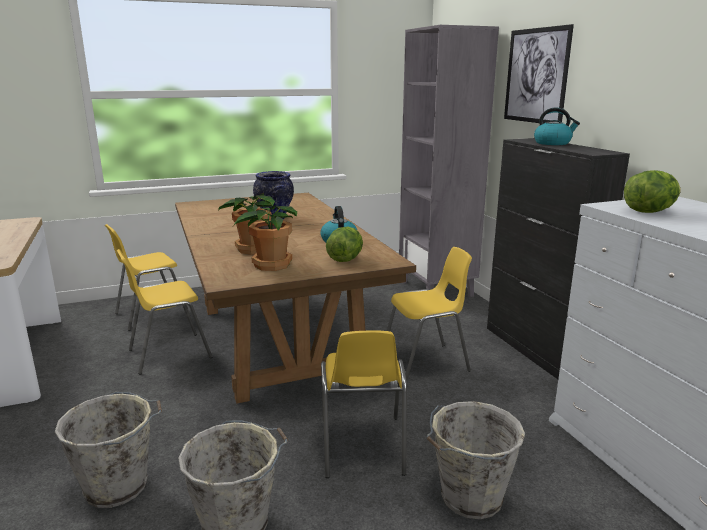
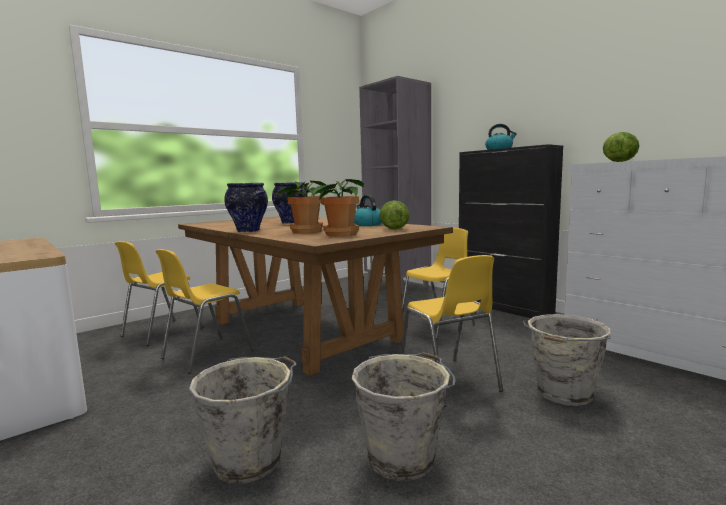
camera: 20 degrees left, 10 degrees down
picture [504,24,574,124] -> none
none -> vase [224,183,268,232]

